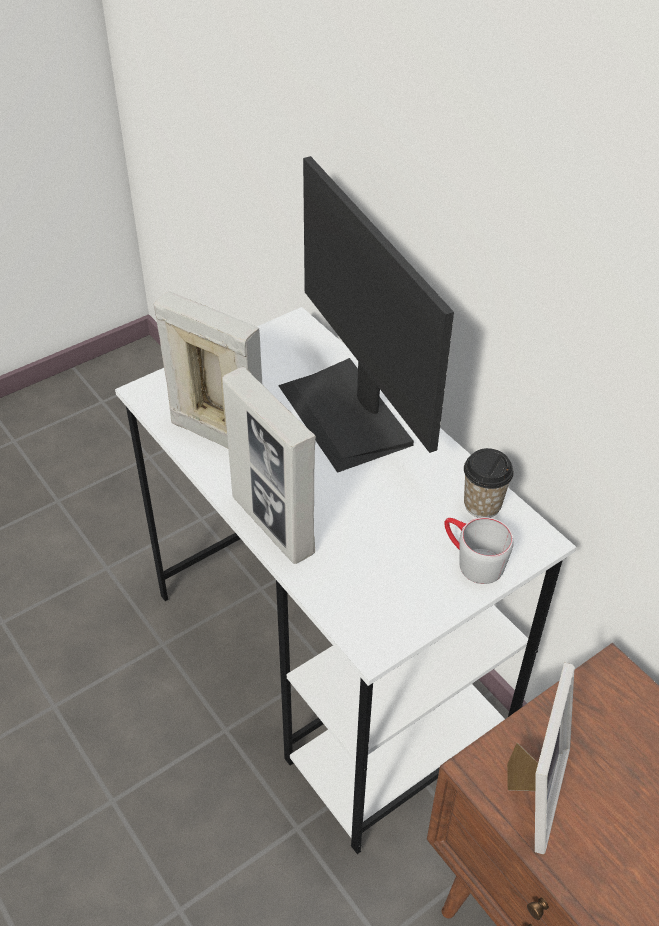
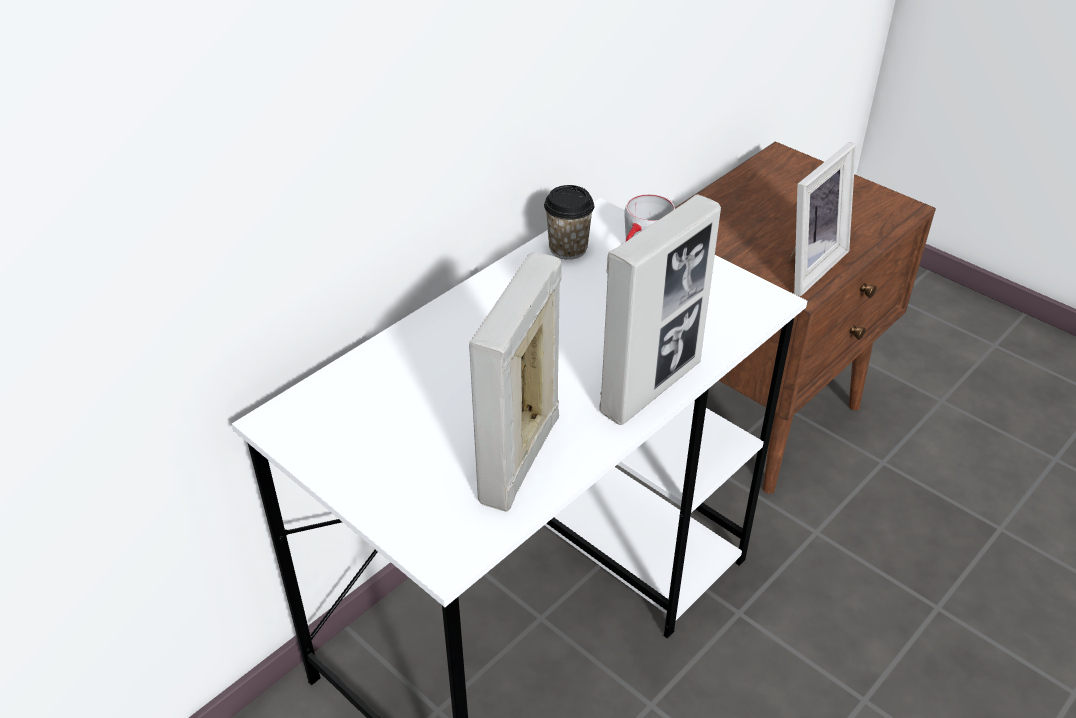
camera: 100 degrees left, 5 degrees down
monitor [278,156,454,473] -> none
picture frame [507,662,575,854] -> picture frame turned 120 degrees clockwise [788,142,856,296]

